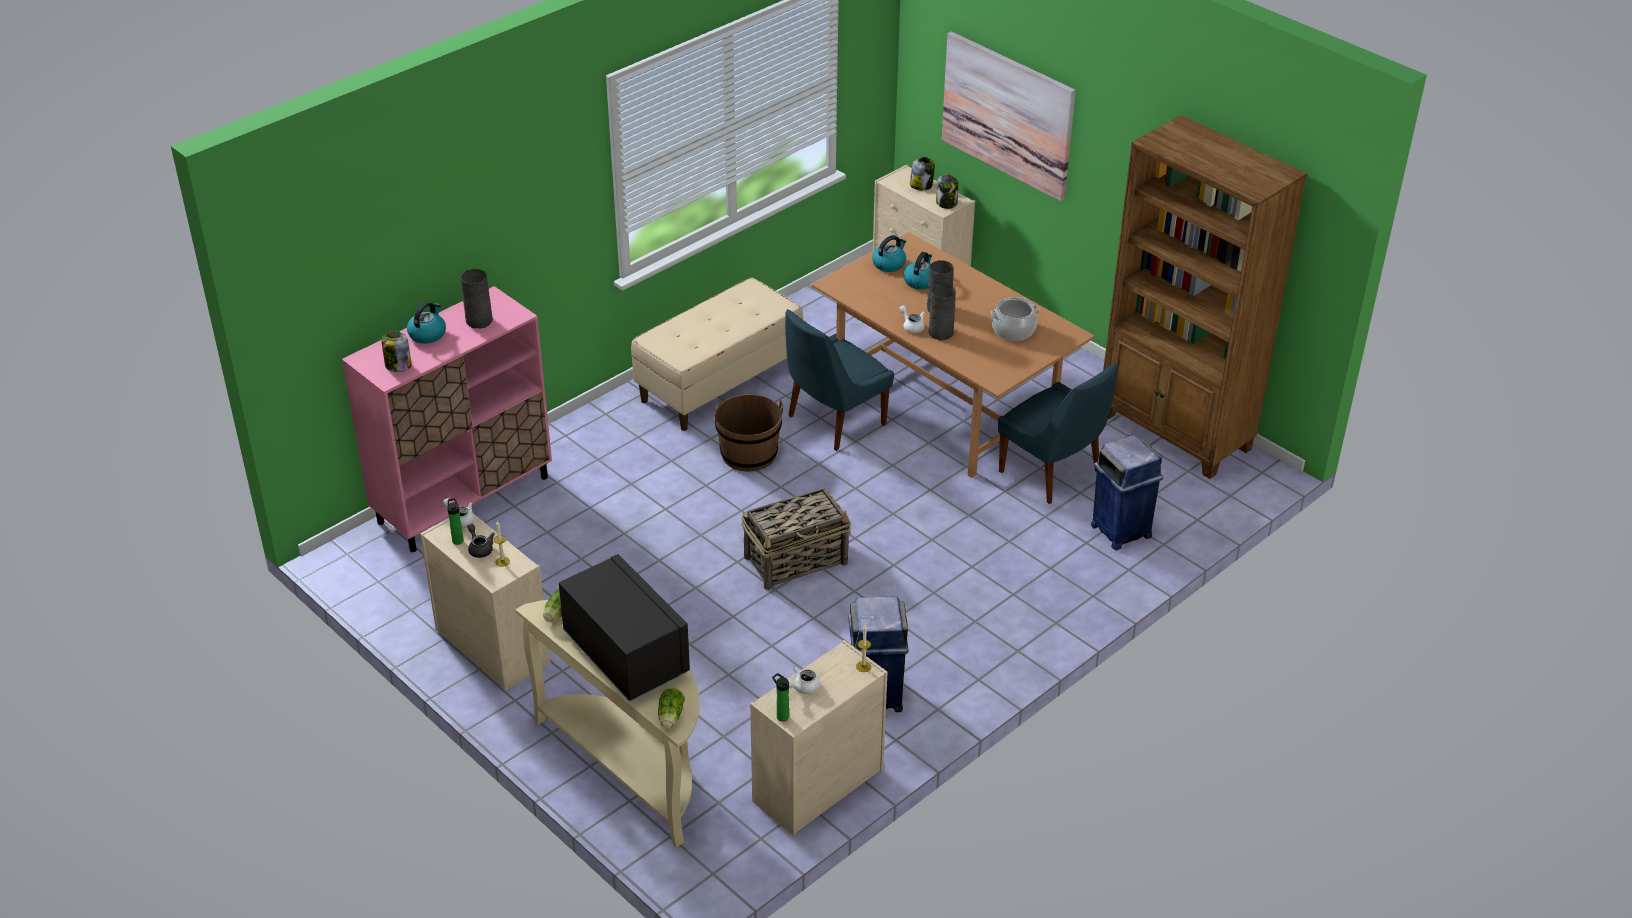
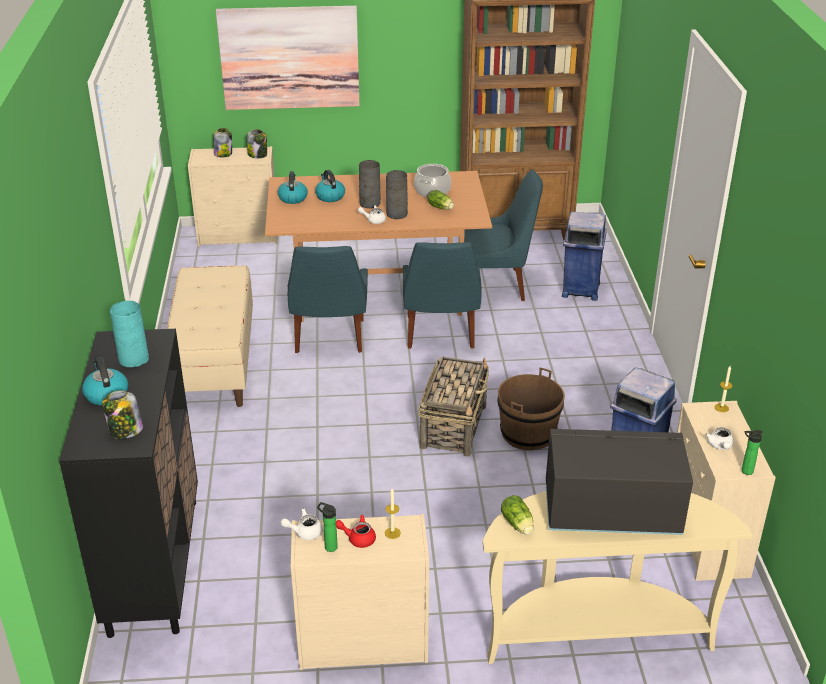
camera: 50 degrees left, 5 degrees down
pink cabinet [342,286,552,552] -> black cabinet [59,329,198,638]
grey vase [461,269,493,329] -> turquoise vase [110,301,149,368]
grey teapot [467,524,495,558] -> red teapot [336,515,376,548]
lettuce [658,688,685,729] -> lettuce moved to [428,190,454,210]
brown bucket [713,394,783,472] -> brown bucket moved to [497,367,565,450]
none -> blue chair [403,242,482,349]

